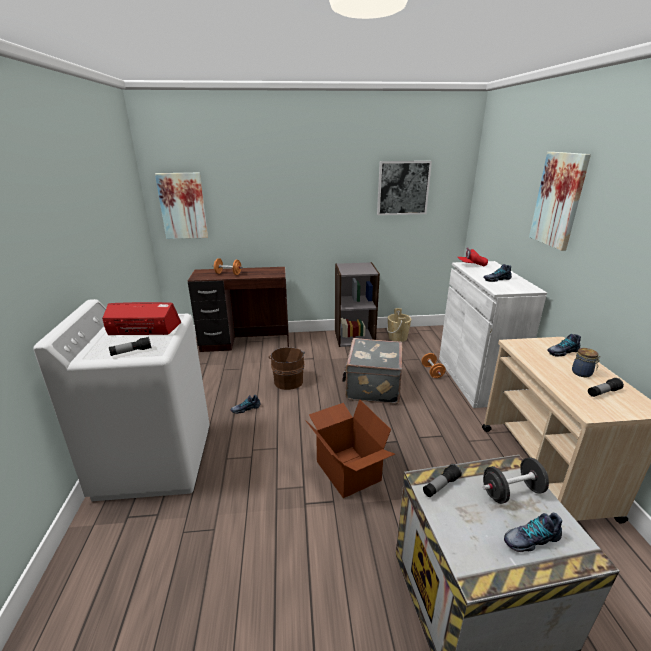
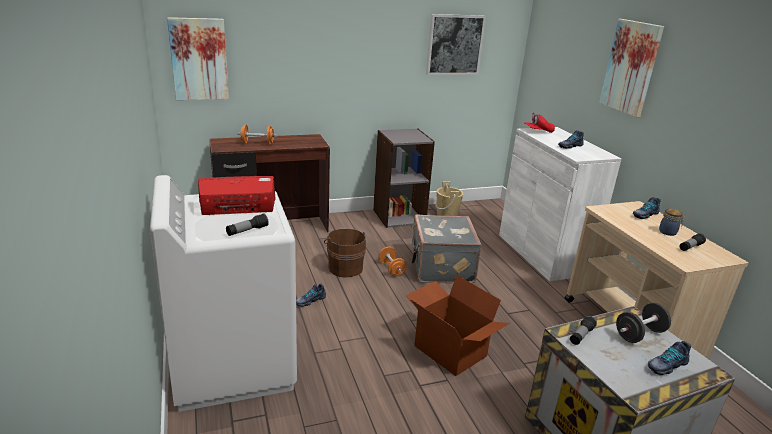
camera: 15 degrees left, 0 degrees up
orange dumbbell [421,353,446,378] -> orange dumbbell moved to [378,246,407,276]

